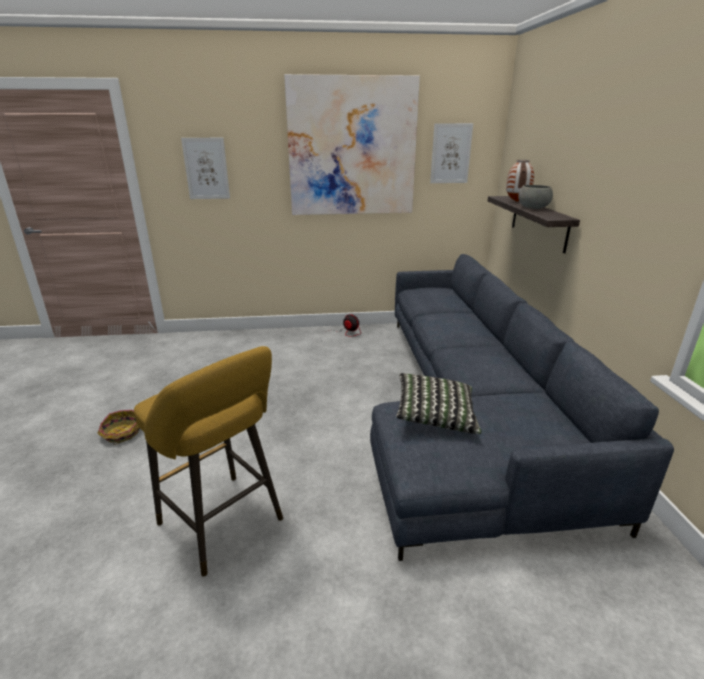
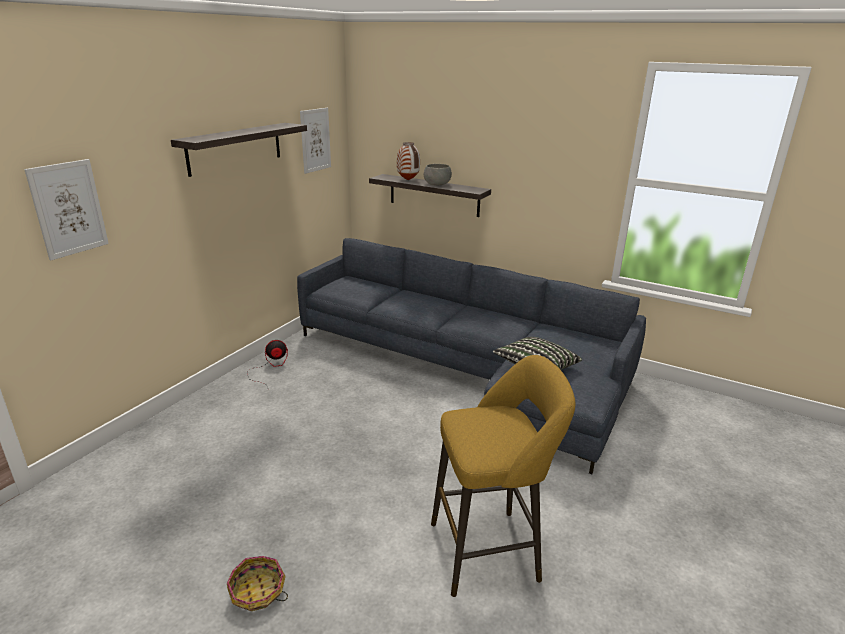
camera: 55 degrees left, 0 degrees up
picture [284,74,420,215] -> shelf [171,123,307,177]

